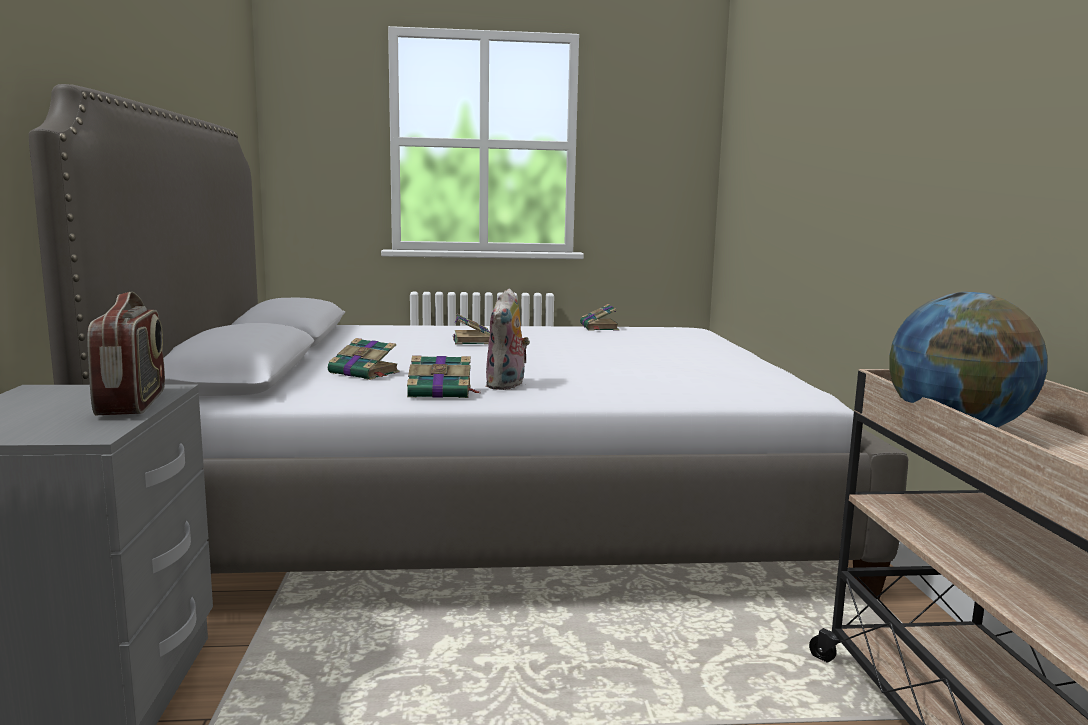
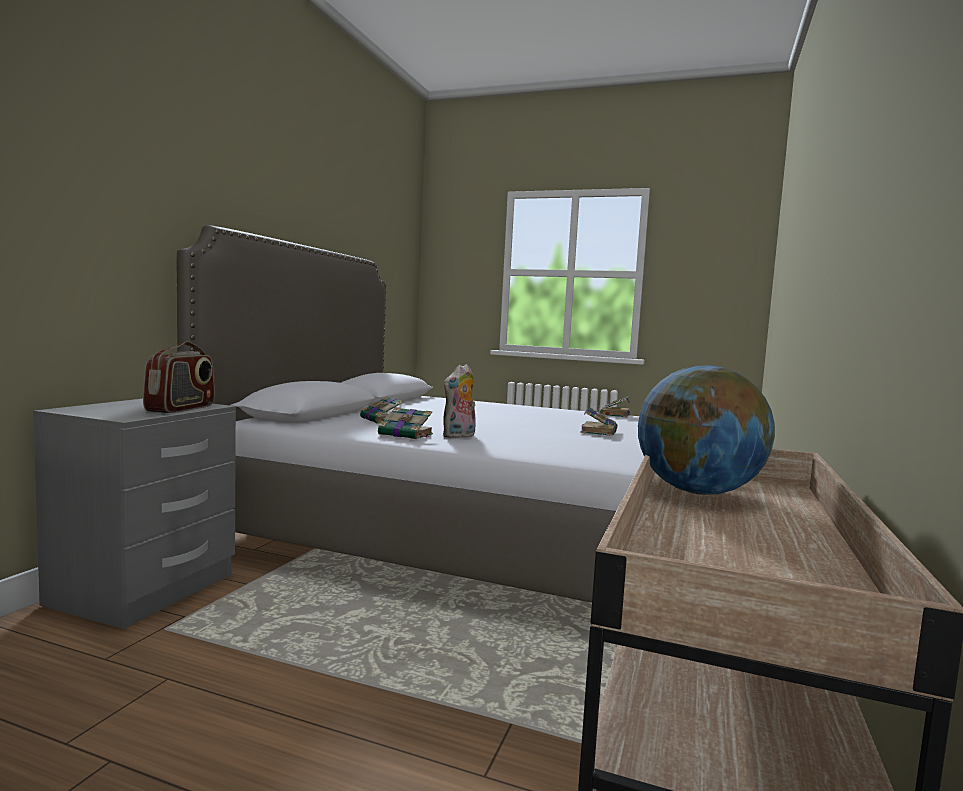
camera: 25 degrees right, 5 degrees down
book [453,314,490,345] -> book moved to [580,407,617,436]

